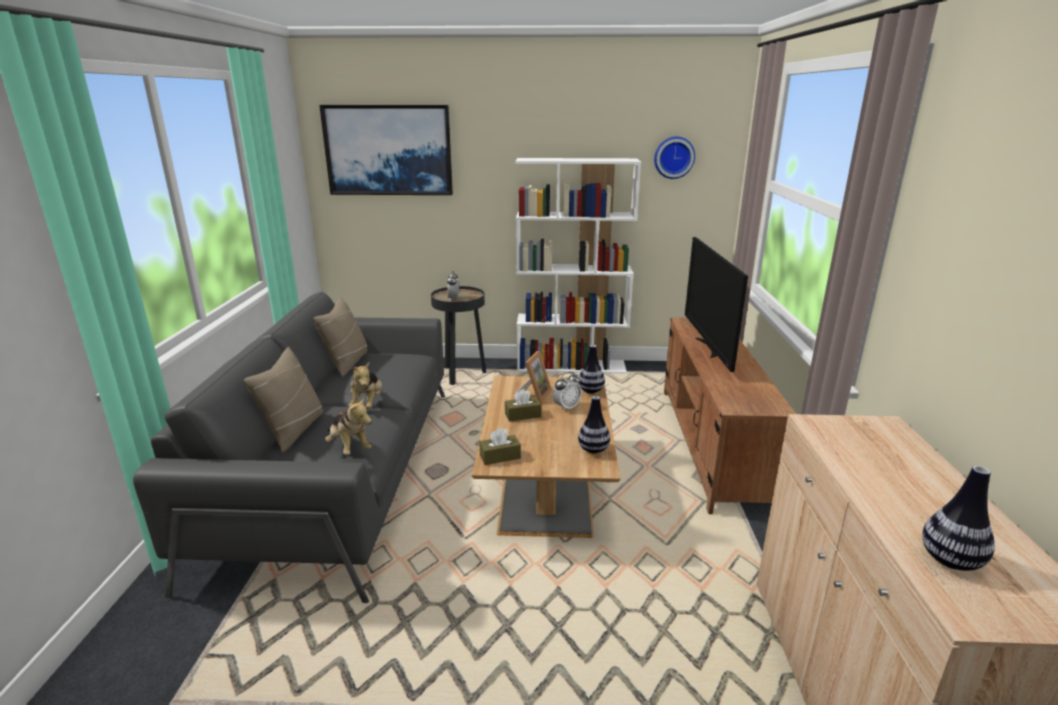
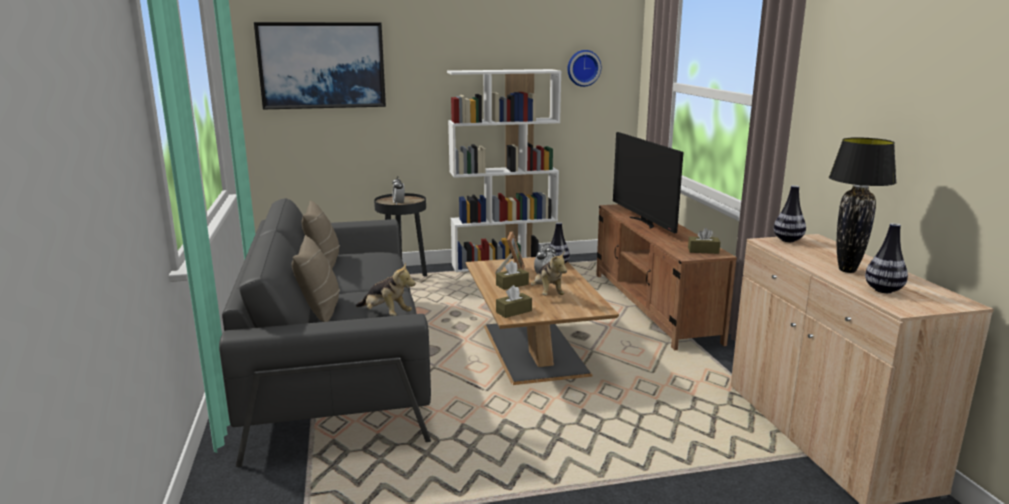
camera: 15 degrees left, 5 degrees down
plush toy [349,362,382,409] -> plush toy moved to [531,252,567,296]
vase [578,396,610,454] -> vase moved to [774,185,806,242]
none -> brown tissue box [688,228,720,254]
none -> black table lamp [829,137,897,273]

